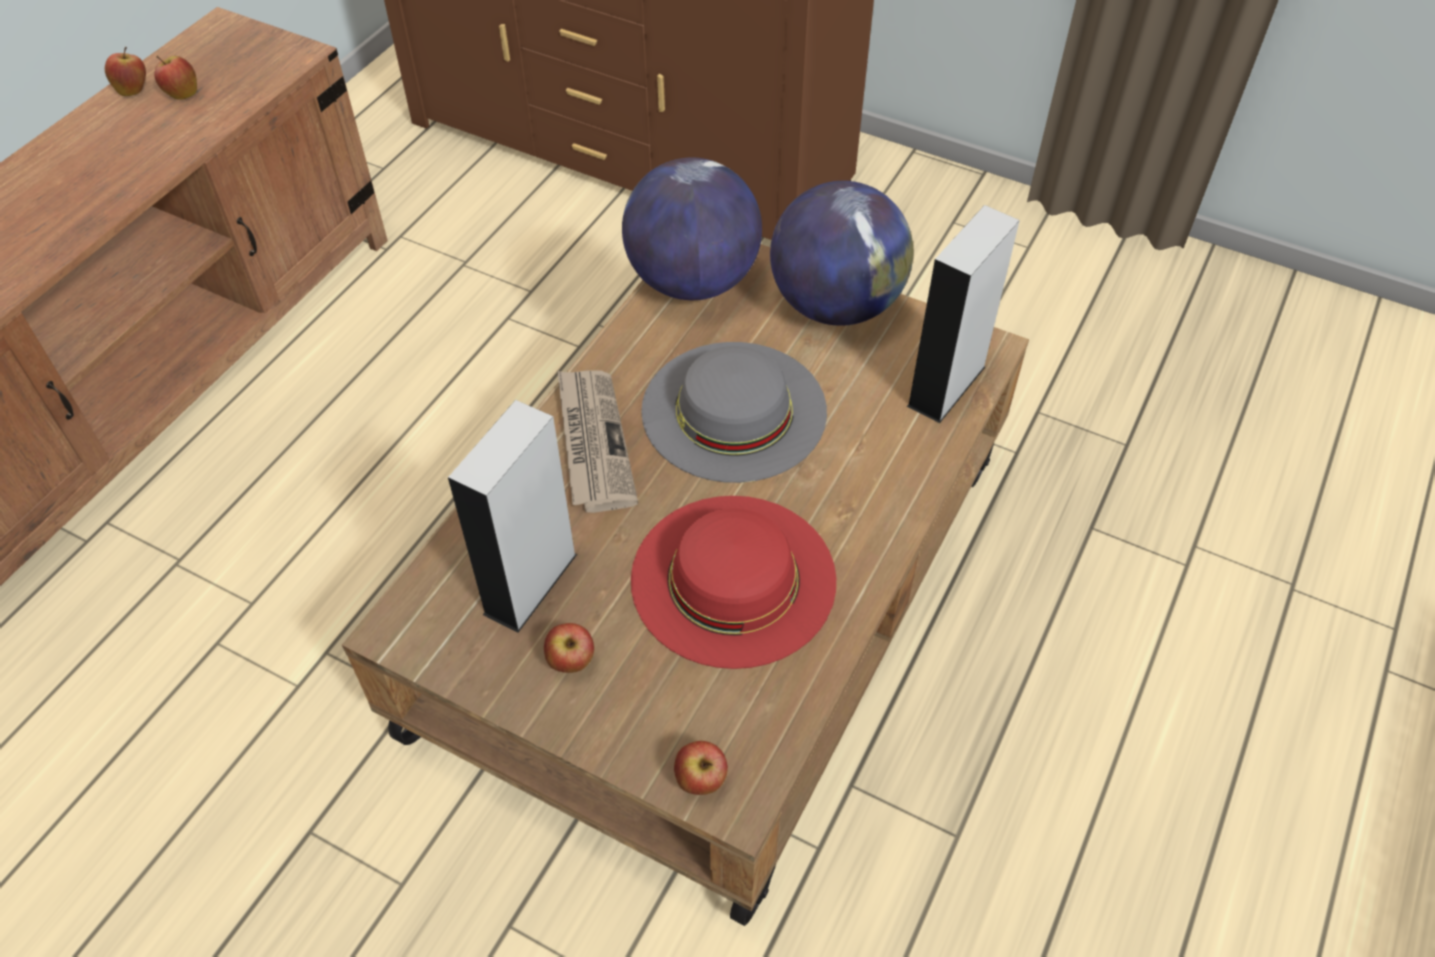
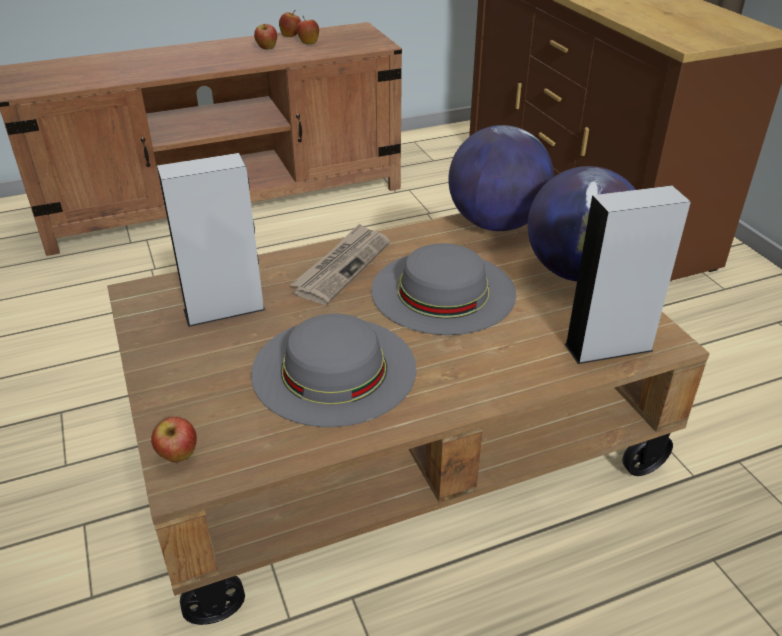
camera: 40 degrees right, 15 degrees down
apple [544,623,594,673] -> apple moved to [254,24,277,50]
red hat [631,496,836,669] -> grey hat [251,314,416,427]

